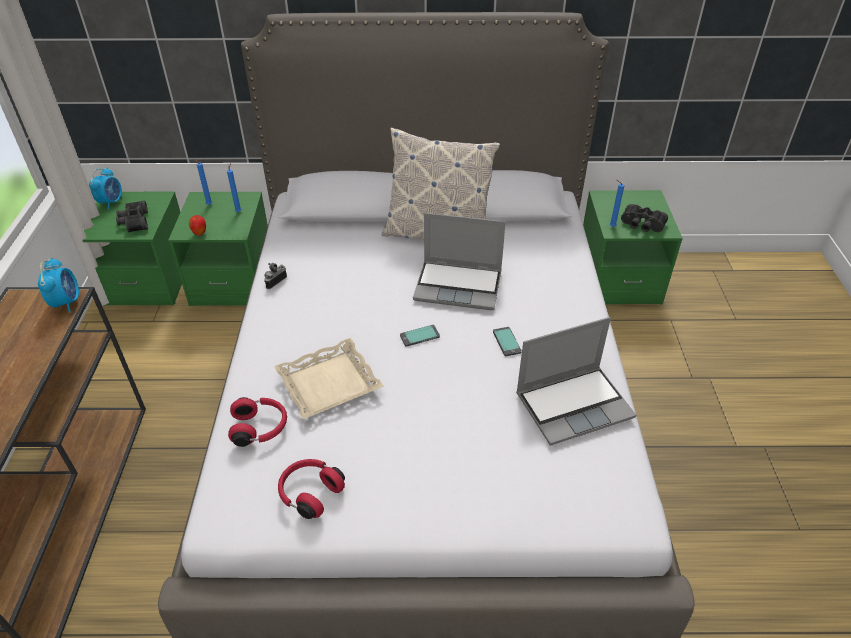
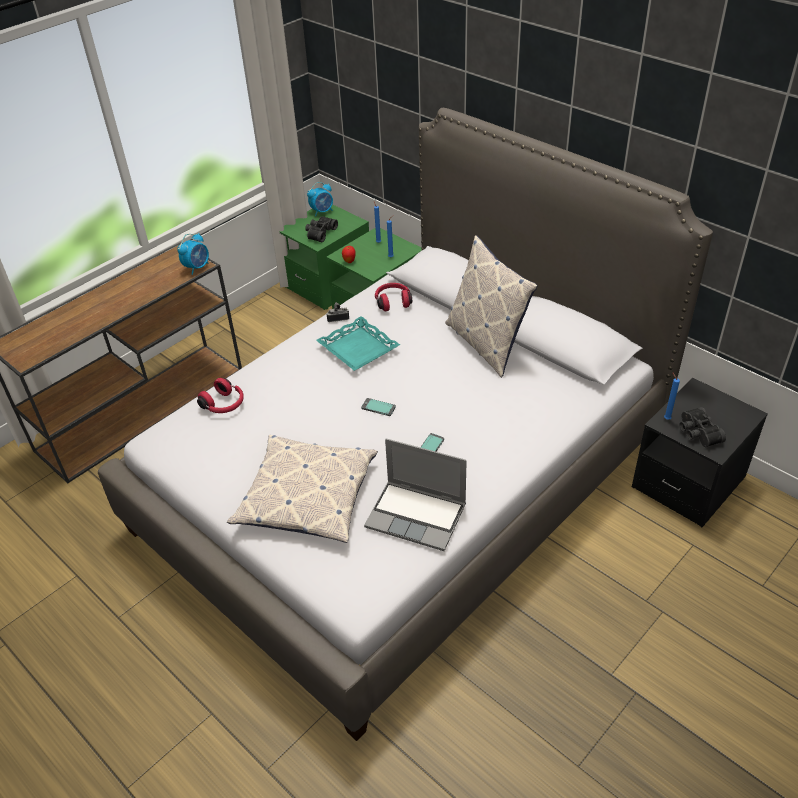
camera: 45 degrees right, 0 degrees up
beige tray [274,338,384,419] -> none
red headphones [278,459,345,519] -> red headphones moved to [375,283,412,311]
laptop [413,213,506,310] -> none
green nightstand [583,190,683,304] -> black nightstand [632,377,768,527]
none -> pillow [227,435,378,543]
none -> turquoise tray [316,316,400,371]

